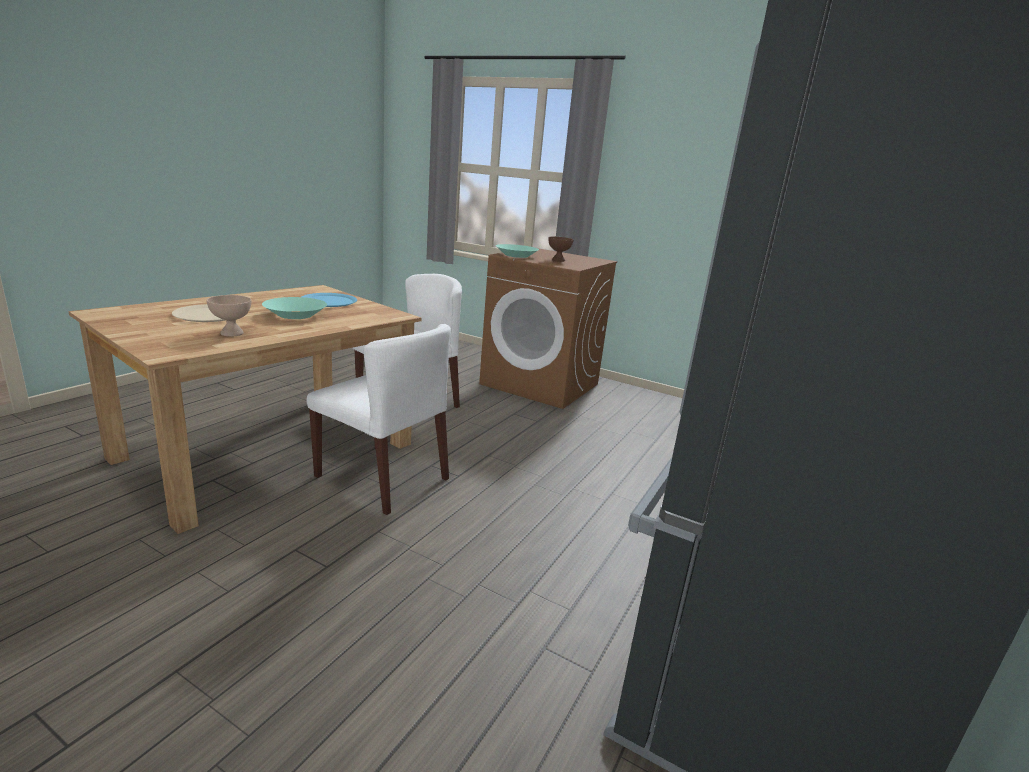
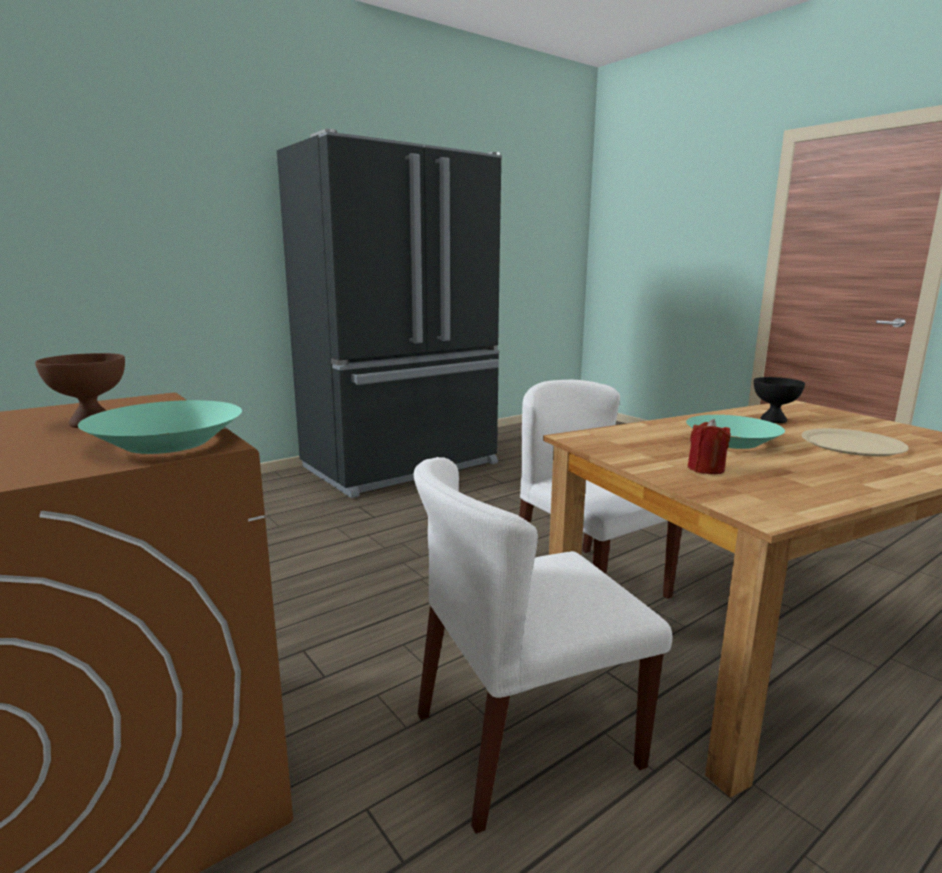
camera: 155 degrees left, 5 degrees down
beige bowl [206,295,251,337] -> black bowl [754,377,805,423]
blue plate [302,293,357,307] -> red candle [688,419,731,474]

